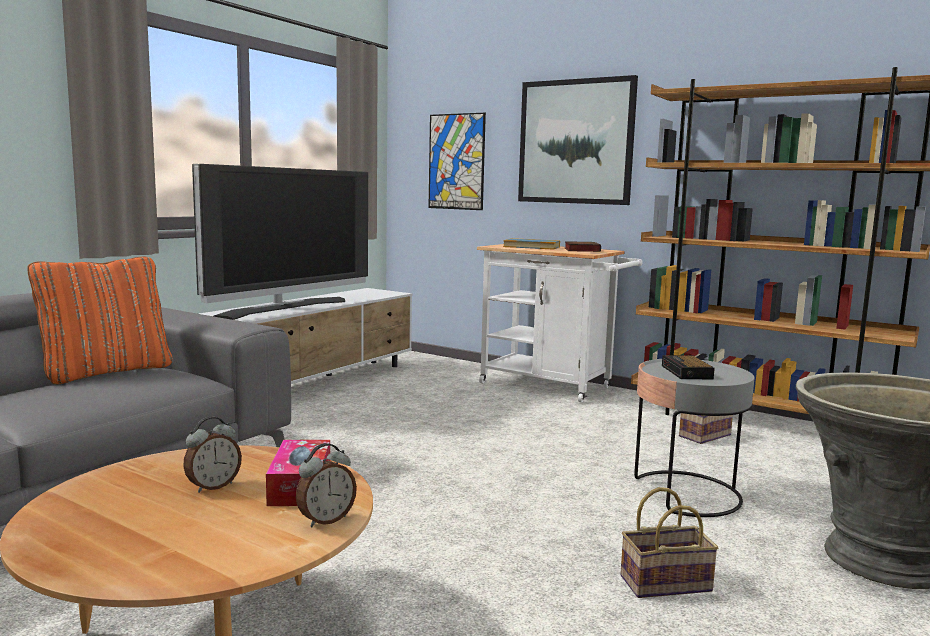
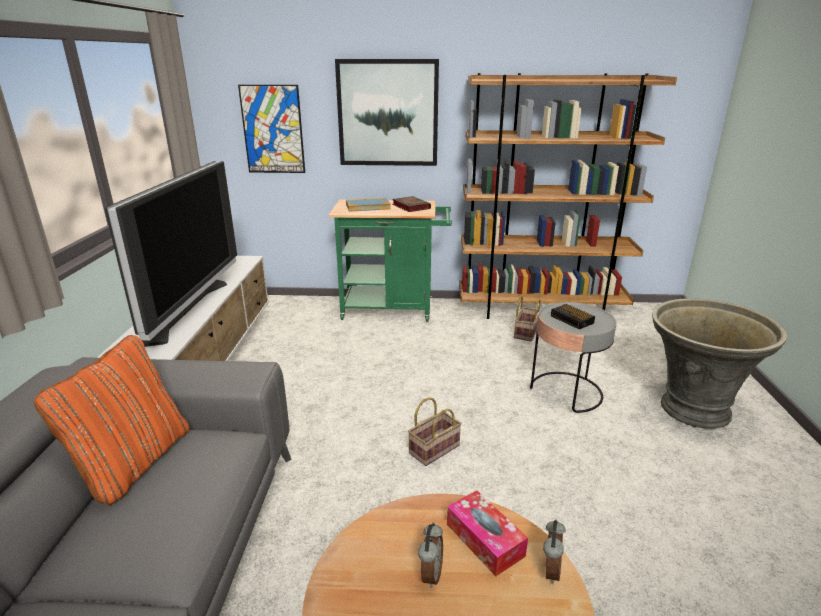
camera: 30 degrees left, 15 degrees up
white cart [477,244,642,403] -> green cart [328,200,452,322]
basket [620,487,718,598] -> basket moved to [408,397,462,466]

